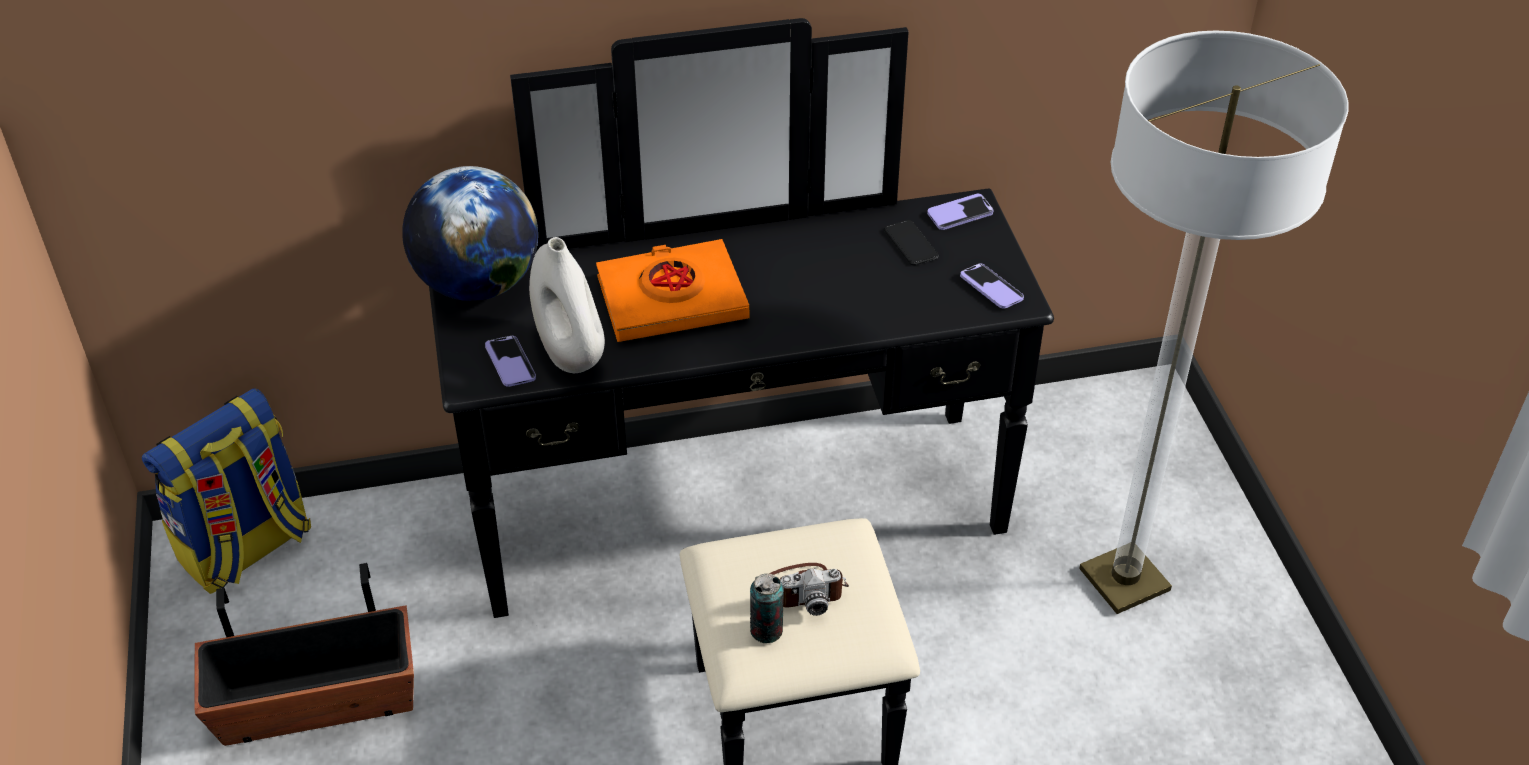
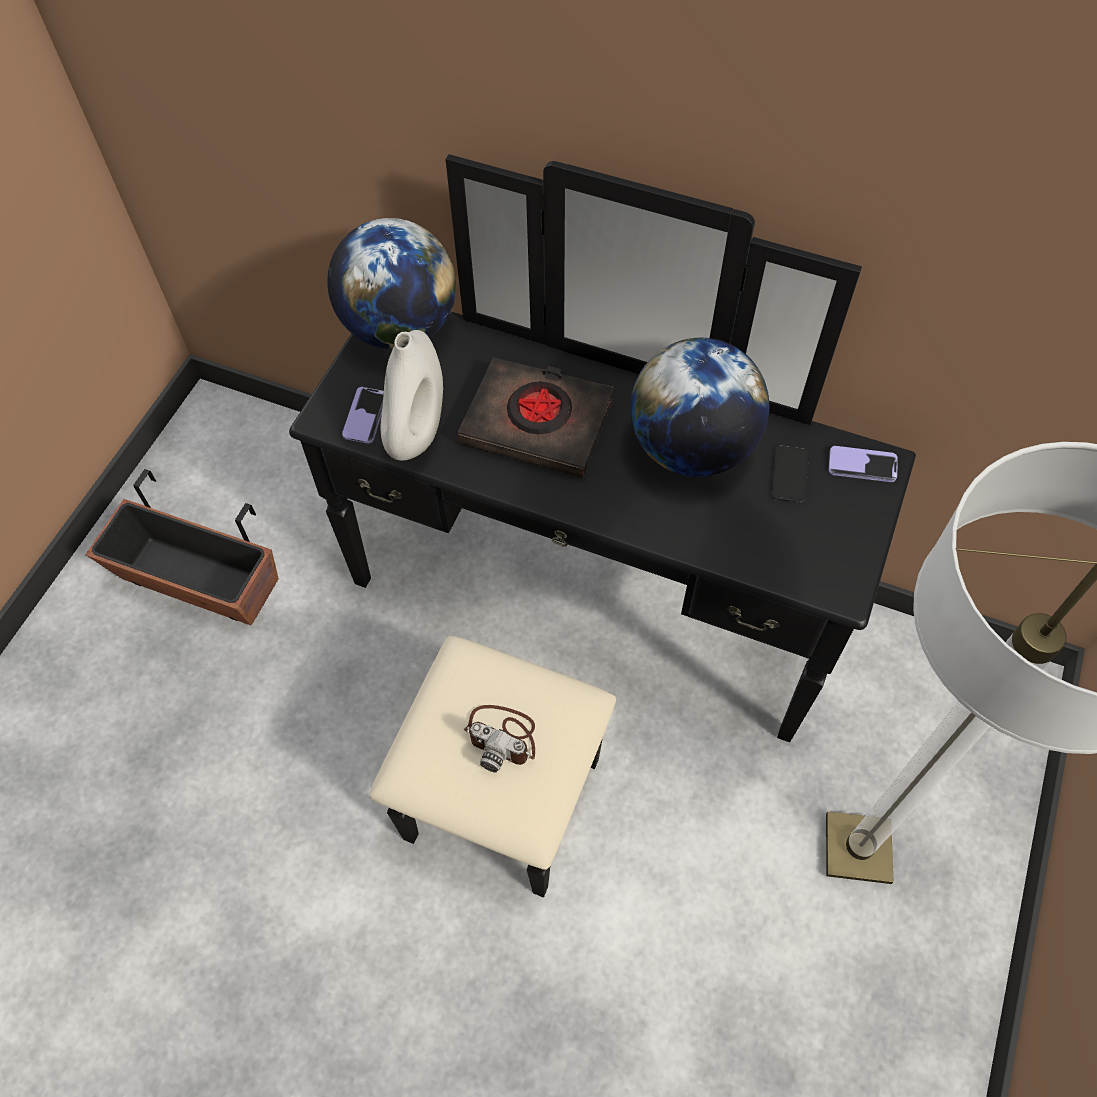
camera: 35 degrees right, 15 degrees up
backpack [142,388,311,594] -> none
orange book [596,239,749,342] -> black book [458,357,614,477]
can [750,573,784,643] -> none
phone [960,264,1024,309] -> none
none -> globe [630,338,769,477]

